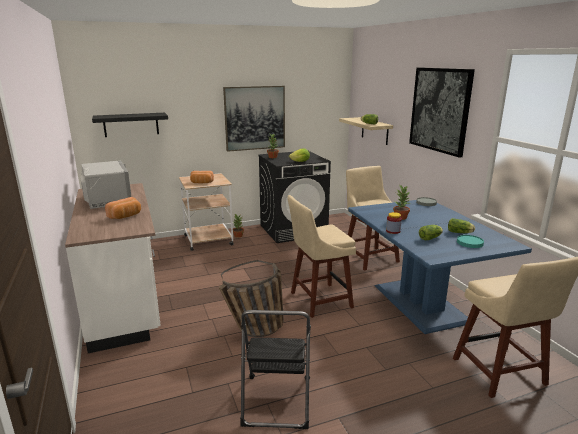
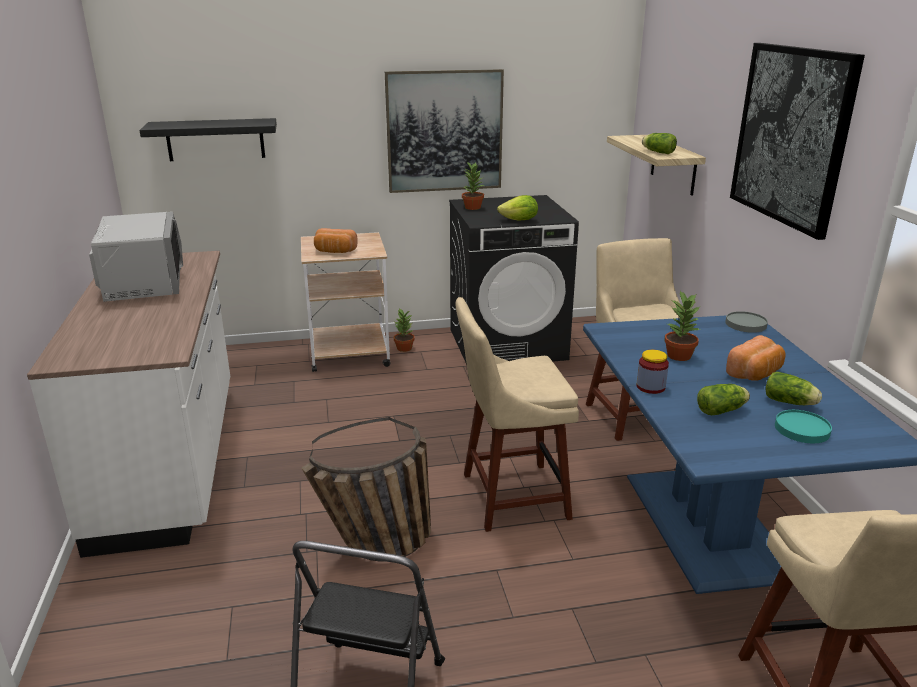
camera: 10 degrees right, 5 degrees up
bread [105,197,141,219] -> bread moved to [726,335,786,381]

